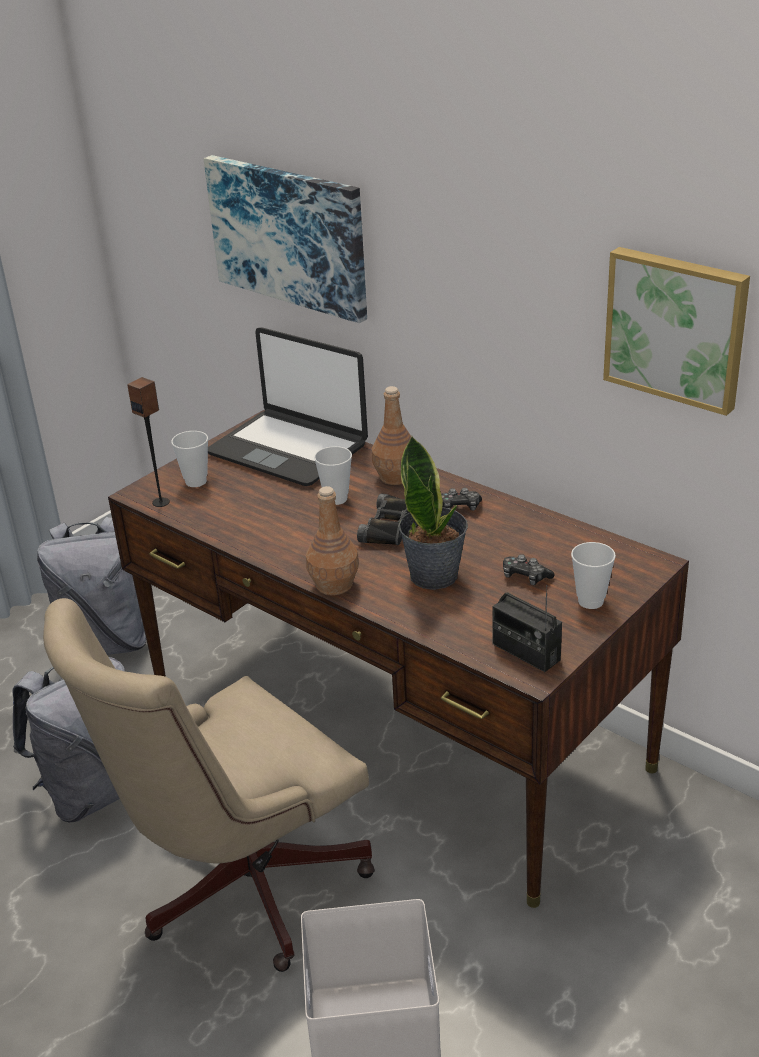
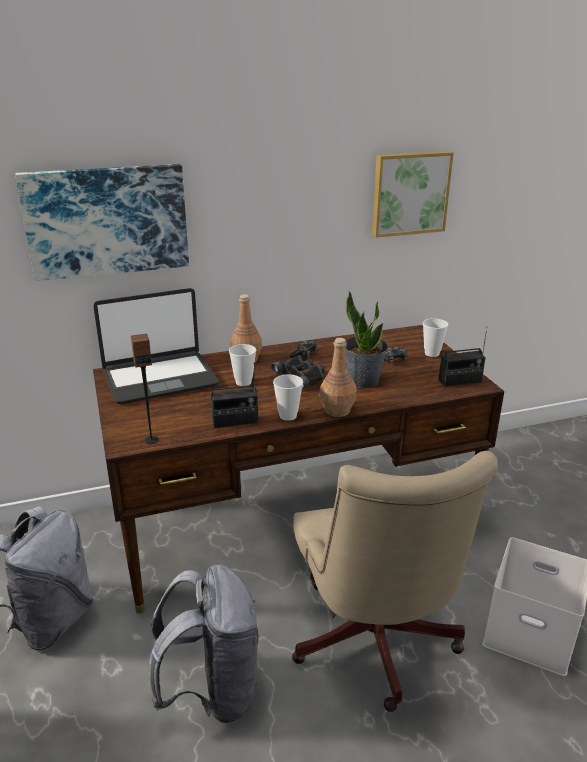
camera: 60 degrees left, 5 degrees down
cup [171,431,208,487] -> cup moved to [273,374,303,421]
none -> radio [210,368,258,428]

